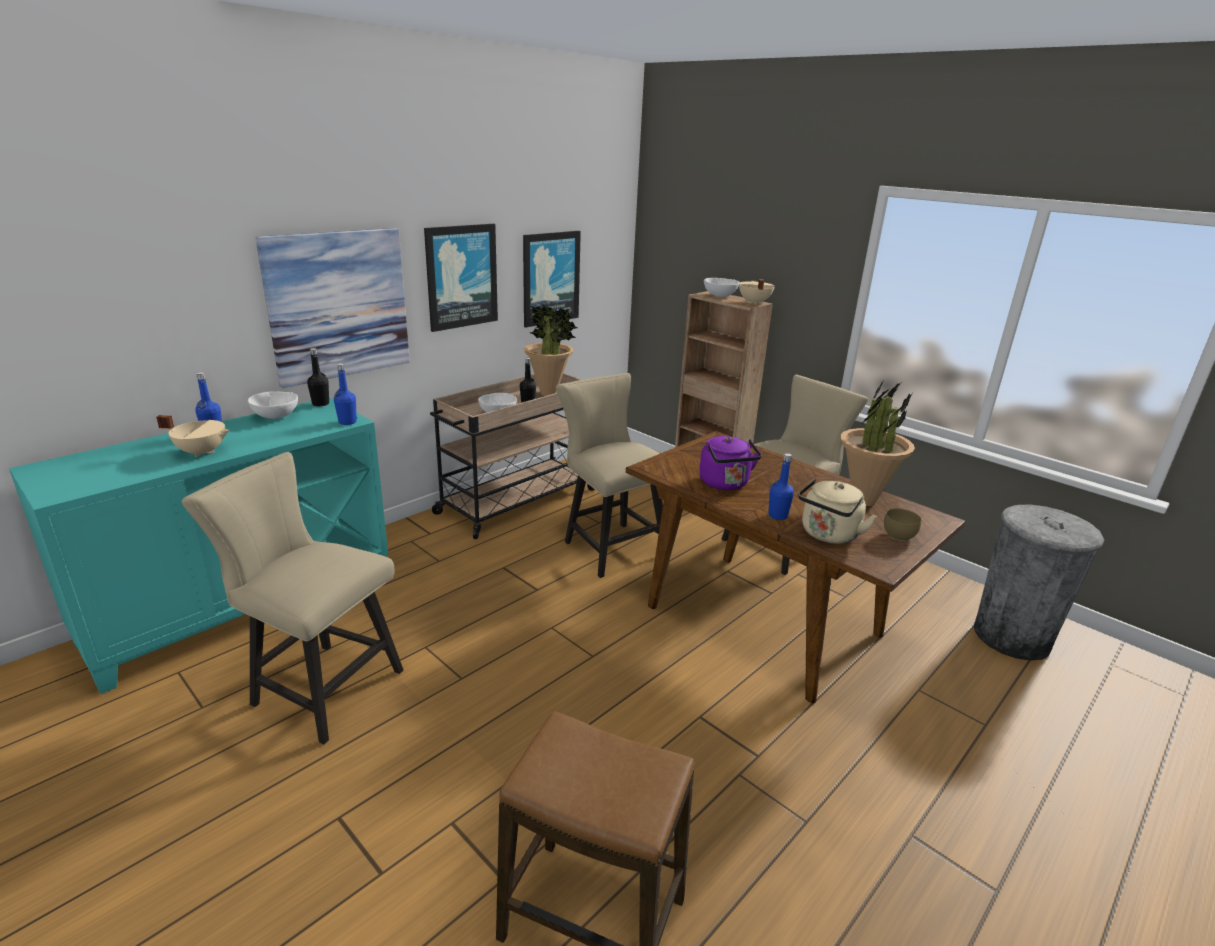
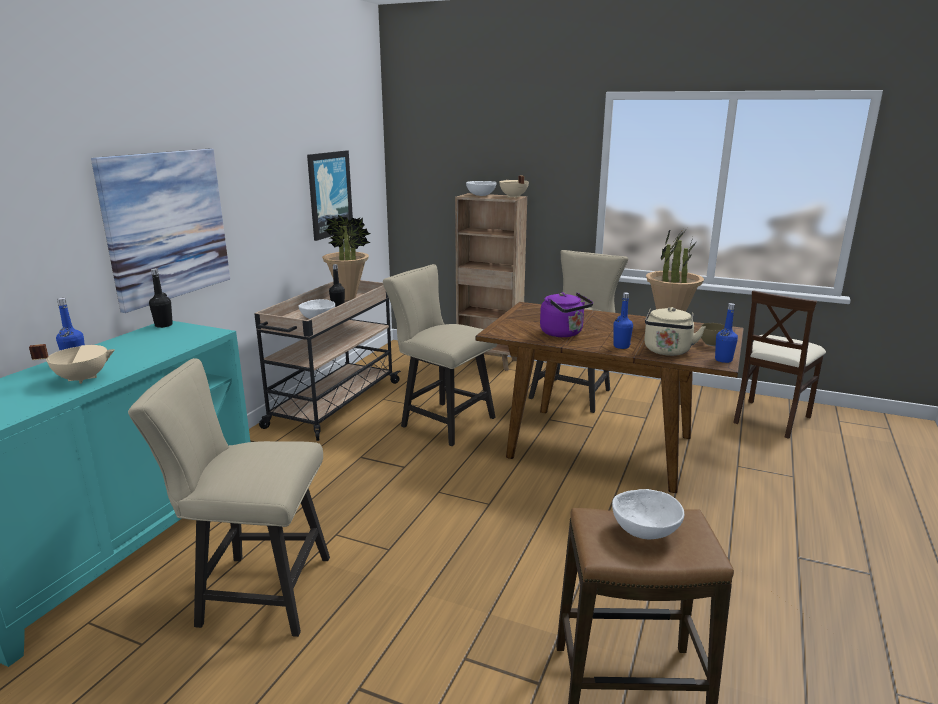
camera: 20 degrees left, 5 degrees down
white bowl [248,391,298,419] -> white bowl moved to [612,489,684,539]
blue bottle [334,363,357,425] -> blue bottle moved to [715,303,738,363]
picture [424,224,498,332] -> none
grey trash can [974,504,1104,661] -> beige chair [733,290,826,439]

